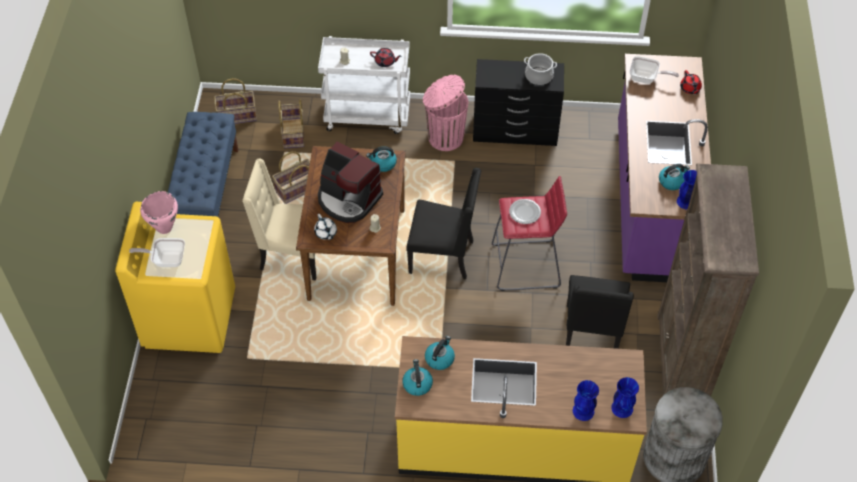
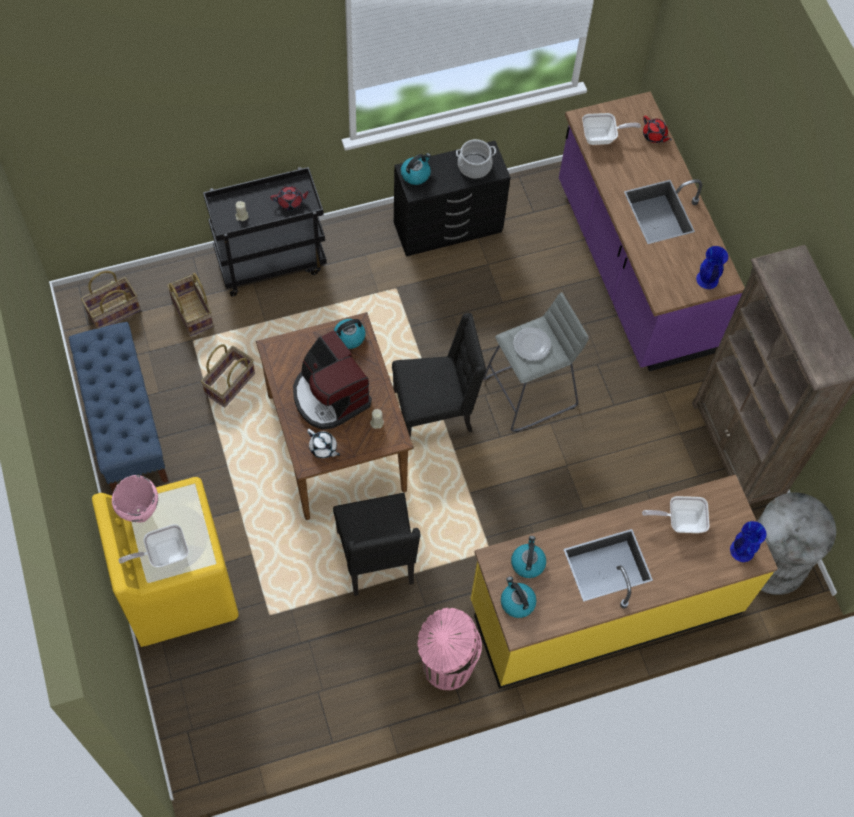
camera: 25 degrees left, 10 degrees up
beige chair [242,159,316,281] -> none
white cart [318,36,410,134] -> black cart [203,167,327,297]
coffee machine [318,142,383,223] -> coffee machine turned 45 degrees clockwise [293,330,372,430]
pink trash can [423,75,468,151] -> pink trash can moved to [417,608,482,690]
red stool [492,176,567,291] -> grey stool [483,292,589,432]
black chair [566,275,634,349] -> black chair moved to [333,493,421,596]
blue vase [573,380,599,421] -> none
kettle [659,164,690,190] -> kettle moved to [401,153,431,185]
none -> frying pan [642,496,709,533]

